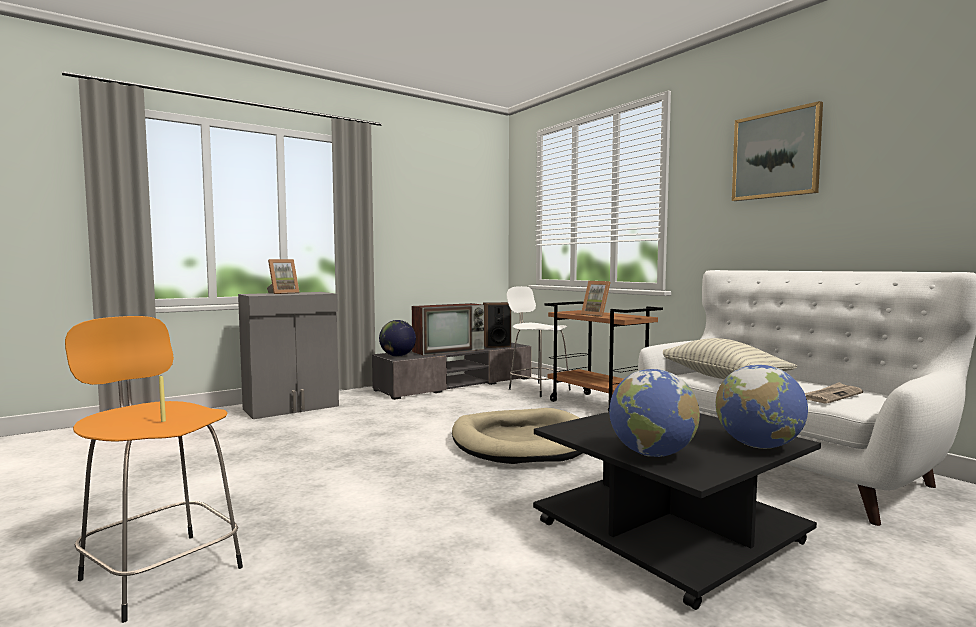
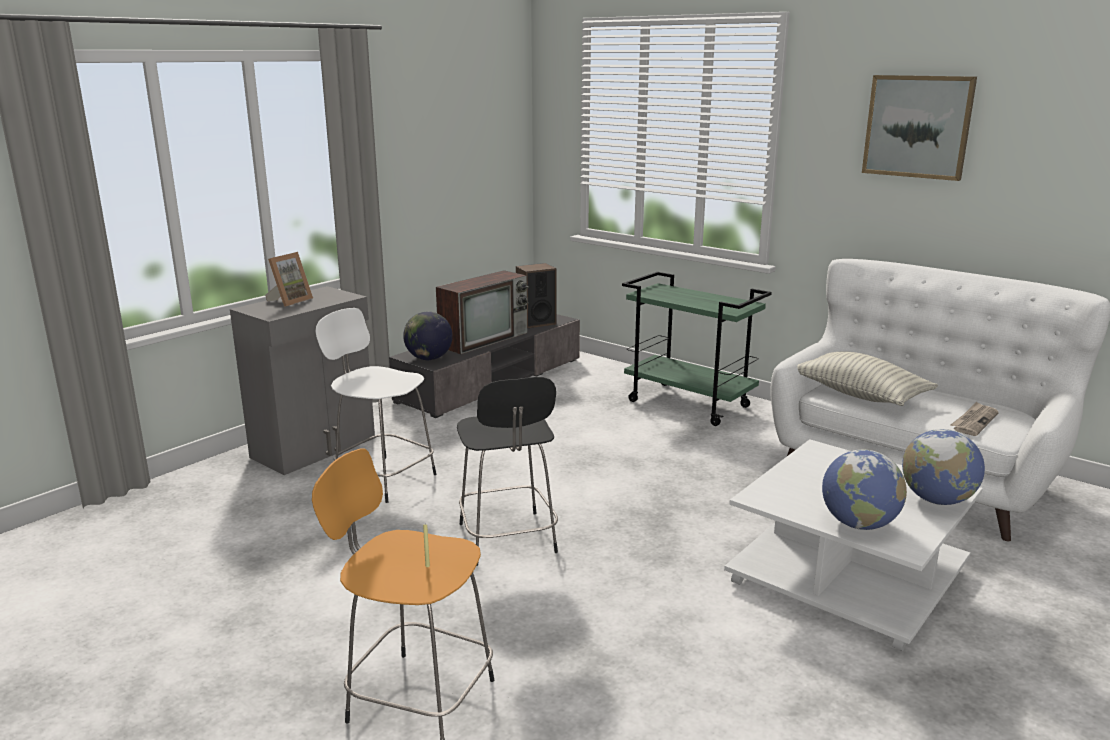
camera: 15 degrees left, 15 degrees up
beige dog bed [452,408,582,464] -> none
white stool [507,286,571,397] -> white stool moved to [316,308,436,503]
black coffee table [533,412,821,610] -> white coffee table [724,439,983,651]
brown cart [545,301,663,412] -> green cart [622,272,772,426]
picture frame [581,281,611,317] -> none
none -> black stool [457,377,558,566]

